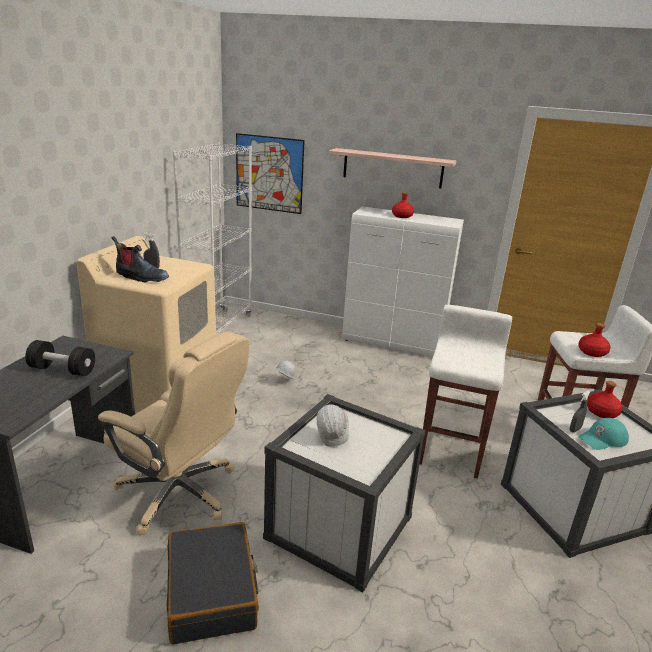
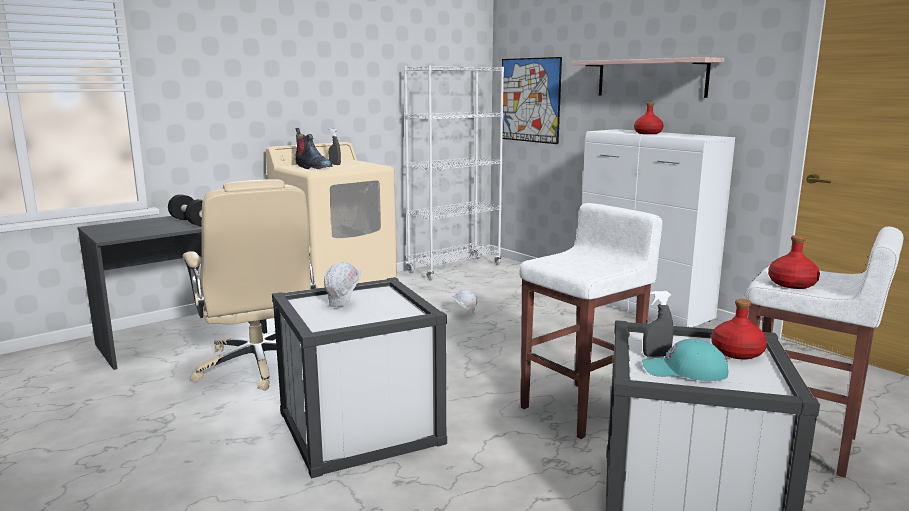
camera: 35 degrees right, 10 degrees down
black suitcase [166,522,259,644] -> none

